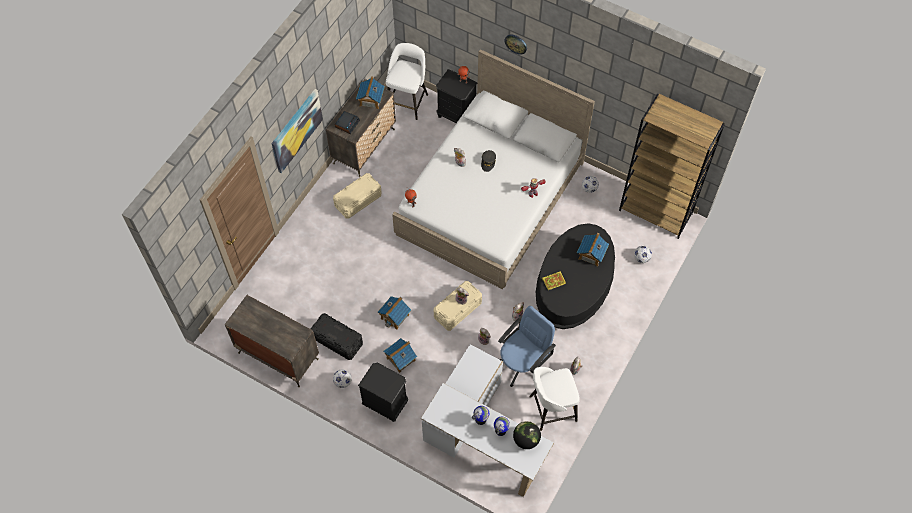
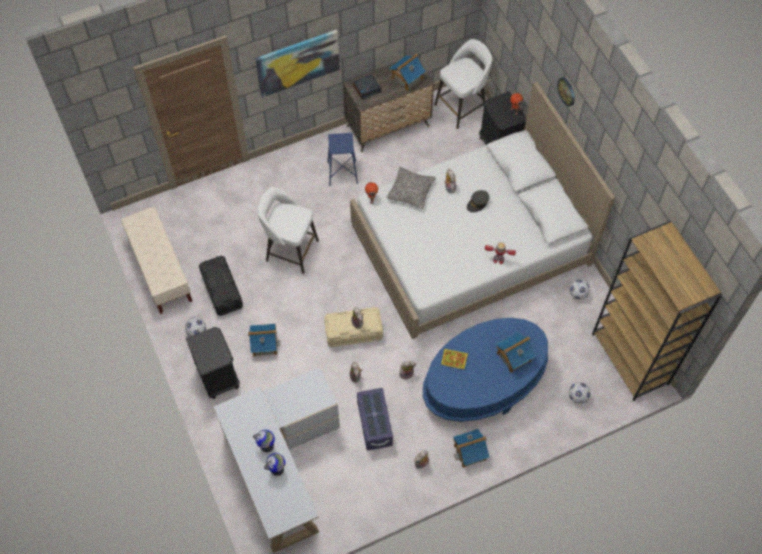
camera: 35 degrees right, 0 degrees up
dresser [225,295,319,387] -> beige bench [121,207,192,314]
beige storage box [333,173,382,219] -> blue stool [328,133,358,186]
toy house [378,296,411,329] -> toy house moved to [453,429,490,468]
blue office chair [498,306,556,387] -> purple storage box [357,388,393,451]
globe [513,421,541,449] -> none
white stool [529,367,580,431] -> white stool moved to [258,187,319,274]
black coffee table [536,223,615,329] -> blue coffee table [423,318,548,422]
none -> pillow [386,167,436,210]

